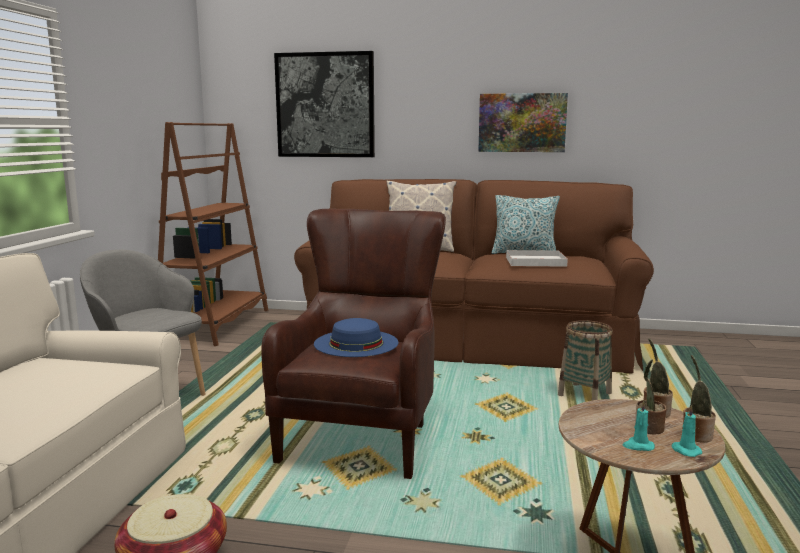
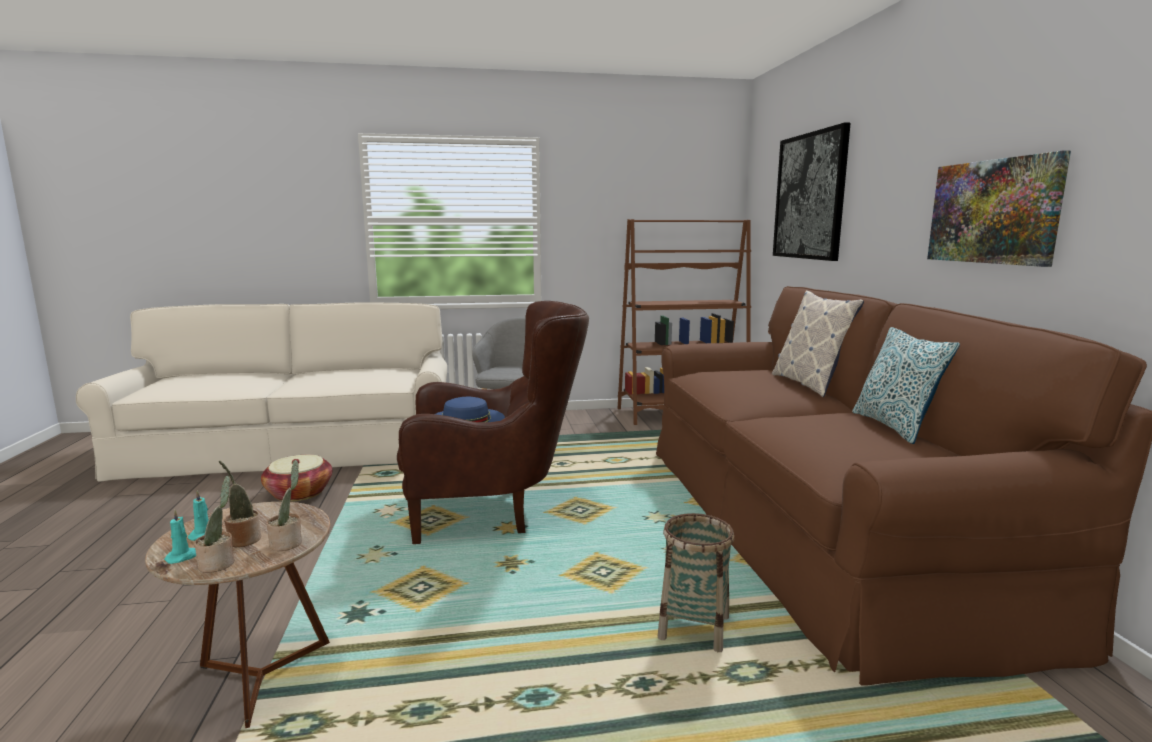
camera: 70 degrees right, 0 degrees up
white tray [506,250,568,267] -> none

